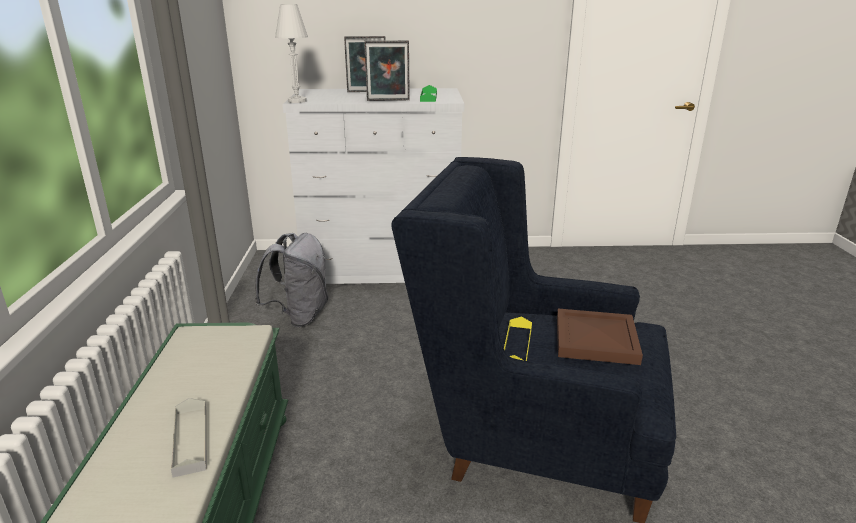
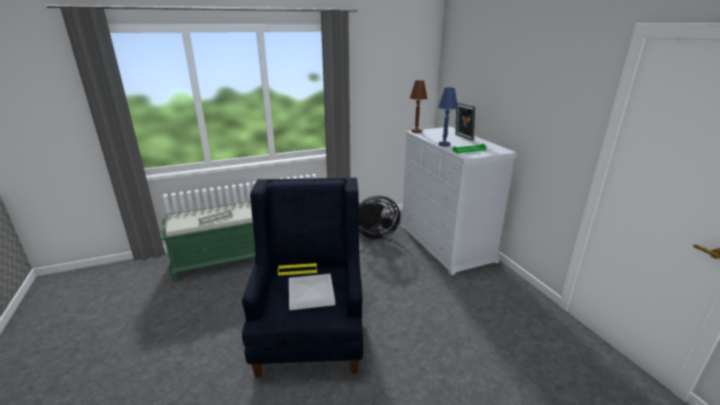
camera: 70 degrees right, 0 degrees up
grey backpack [254,233,328,327] -> black fan [359,196,400,239]
white table lamp [275,4,308,103] -> brown table lamp [410,80,427,133]
picture frame [364,40,410,101] -> blue table lamp [438,88,458,146]
brown tray [557,309,643,365] -> white tray [289,274,335,310]

